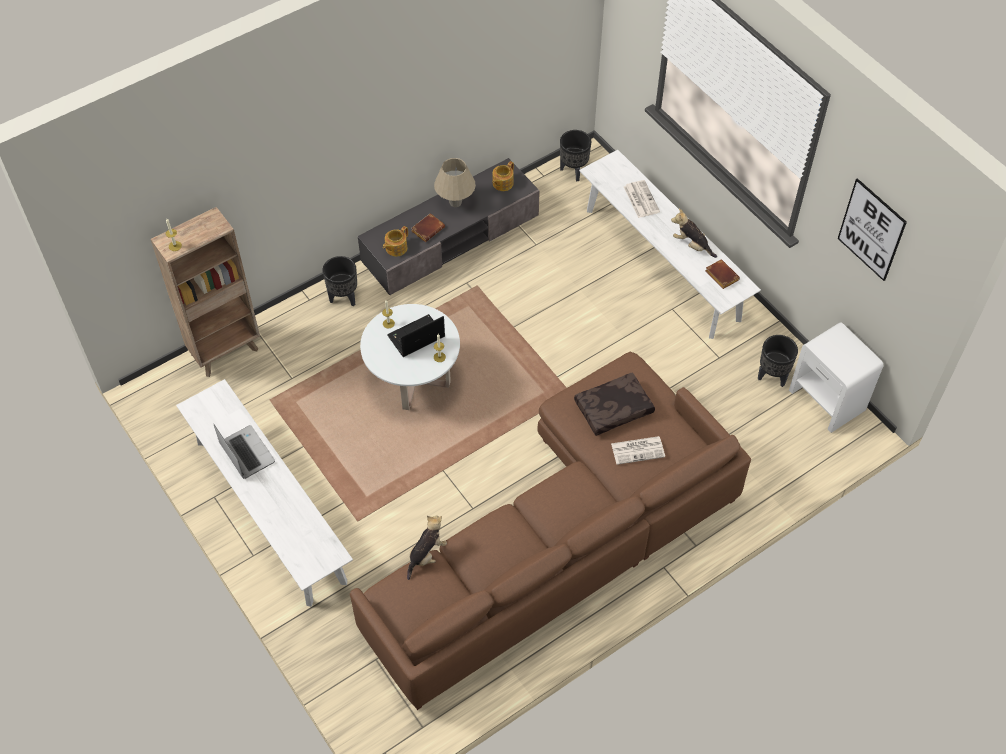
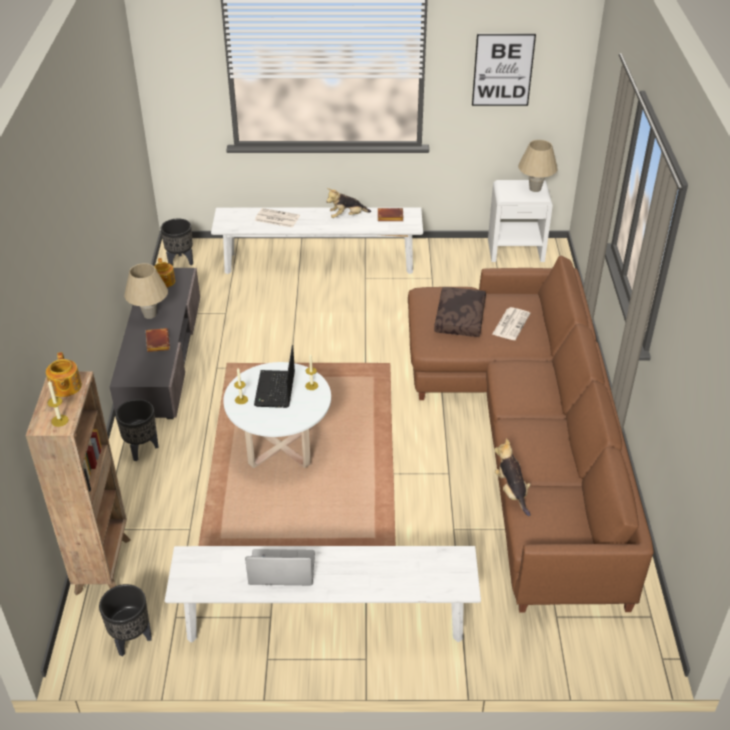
camera: 55 degrees left, 15 degrees down
teapot [383,226,408,257] -> teapot moved to [46,352,82,397]
black planter [758,335,798,387] -> black planter moved to [99,584,152,656]
none -> beige table lamp [518,140,558,192]

